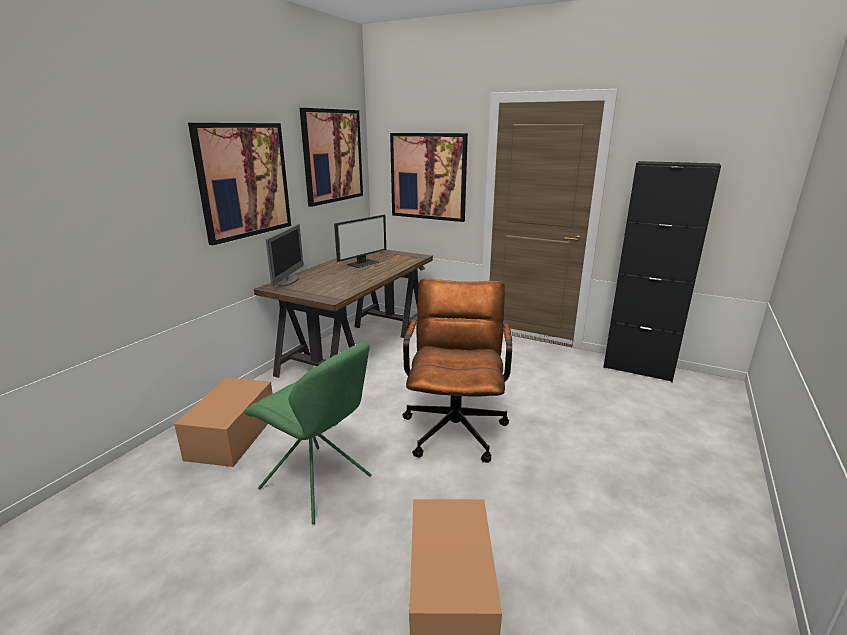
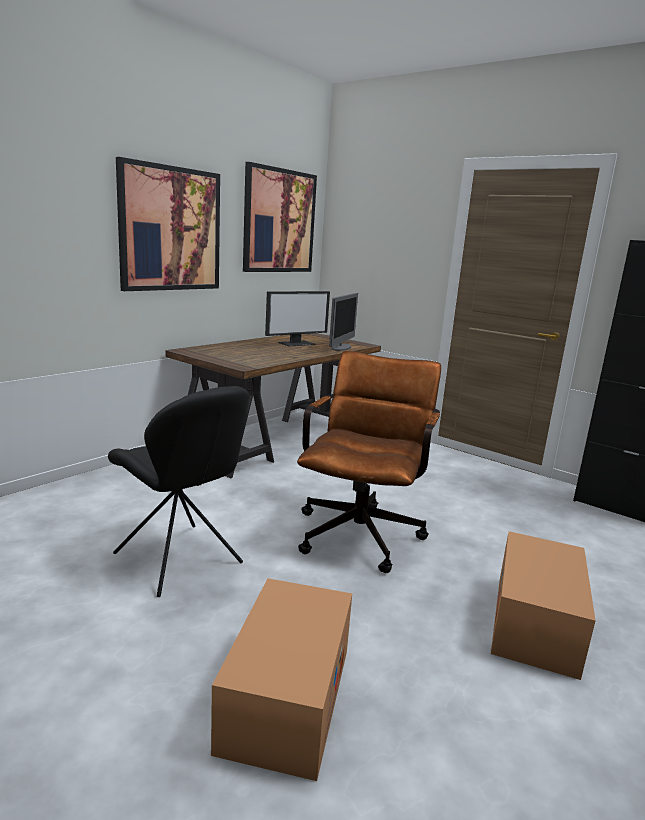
camera: 10 degrees right, 5 degrees down
cardboard box [174,378,273,467] -> cardboard box moved to [491,531,596,680]
green chair [245,342,372,524] -> black chair [108,386,249,597]
monitor [266,224,304,287] -> monitor moved to [329,293,358,351]
picture [390,133,468,222] -> none

